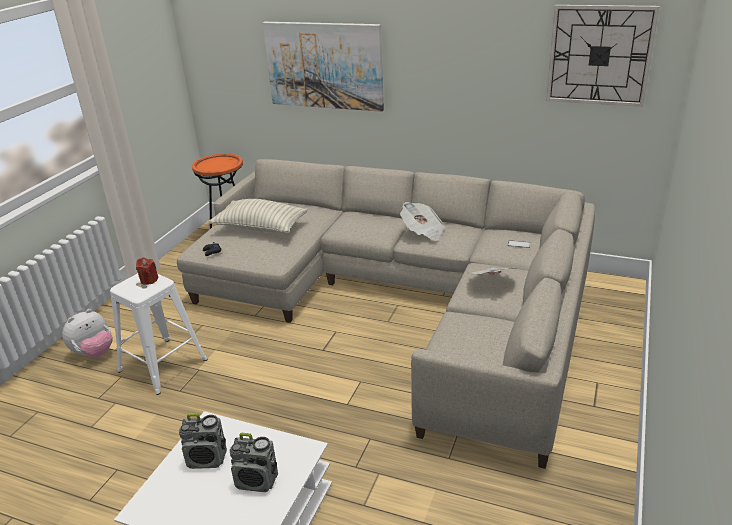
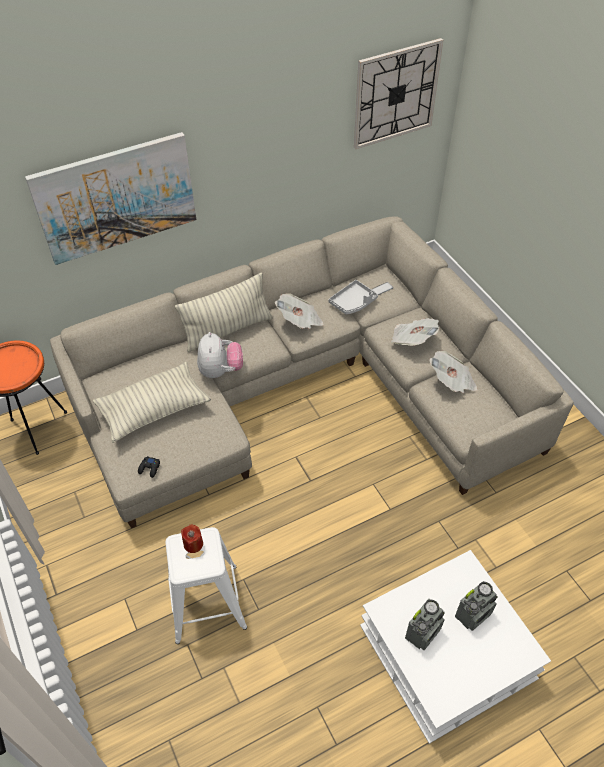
camera: 50 degrees left, 20 degrees up
plush toy [62,309,113,357] -> plush toy moved to [197,332,243,378]
none -> pillow [175,273,273,352]
none -> grey tray [329,280,378,315]
none -> newspaper [430,351,478,393]

